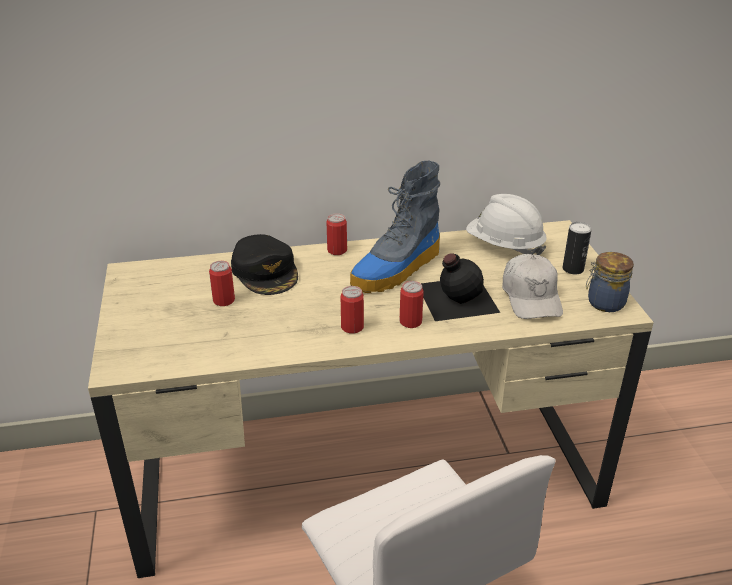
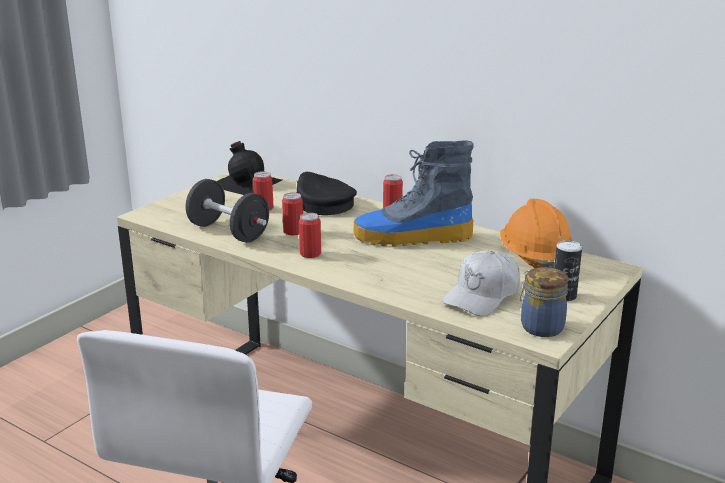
camera: 45 degrees right, 10 degrees down
black cap [231,234,298,295] -> black cap turned 105 degrees clockwise [296,172,357,215]
can [399,281,424,328] -> can moved to [282,193,303,235]
black bottle [421,253,500,321] -> black bottle moved to [217,141,282,195]
white hard hat [466,194,547,256] -> orange hard hat [500,199,572,268]
none -> black dumbbell [185,179,269,243]

